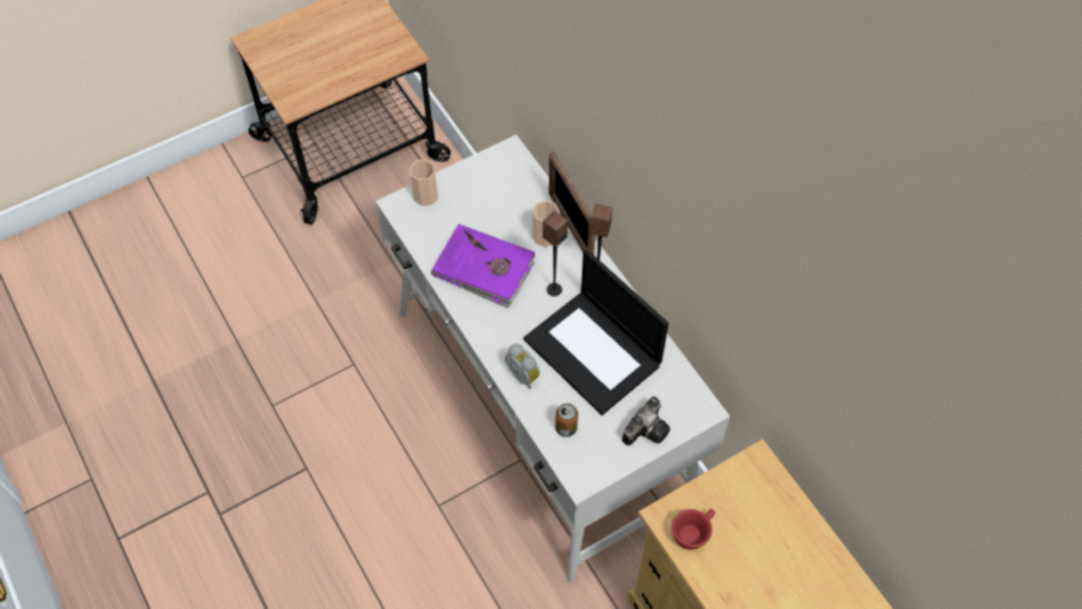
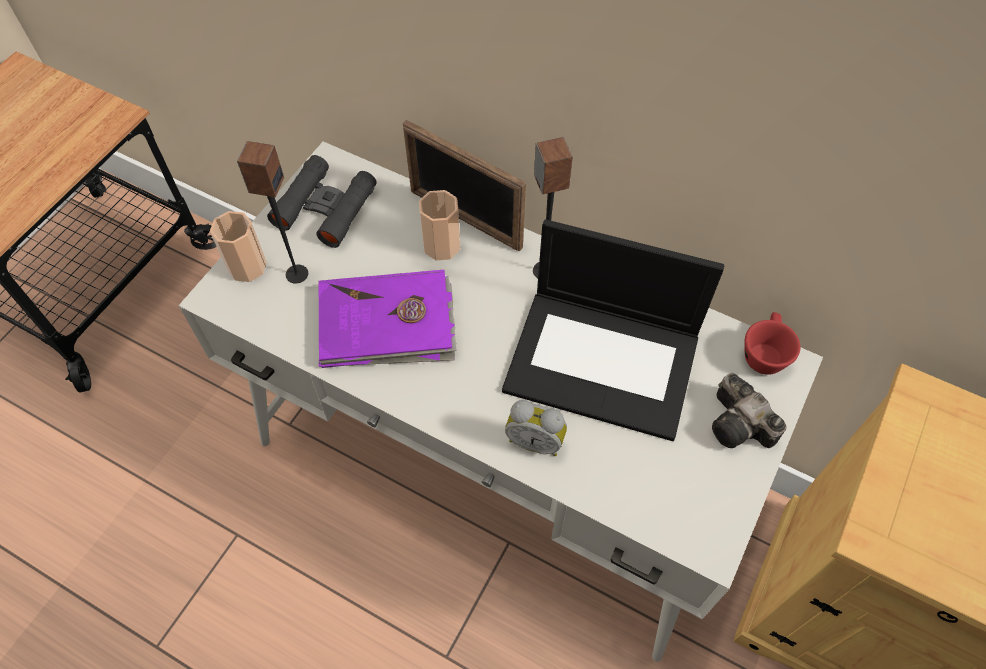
camera: 30 degrees left, 0 degrees up
speaker [543,211,568,296] -> speaker moved to [237,141,308,284]
can [555,403,578,437] -> none
camera [622,397,670,446] -> camera turned 135 degrees clockwise [712,373,787,448]
red cup [672,509,715,550] -> red cup moved to [744,312,800,375]
none -> black binoculars [267,155,377,248]

